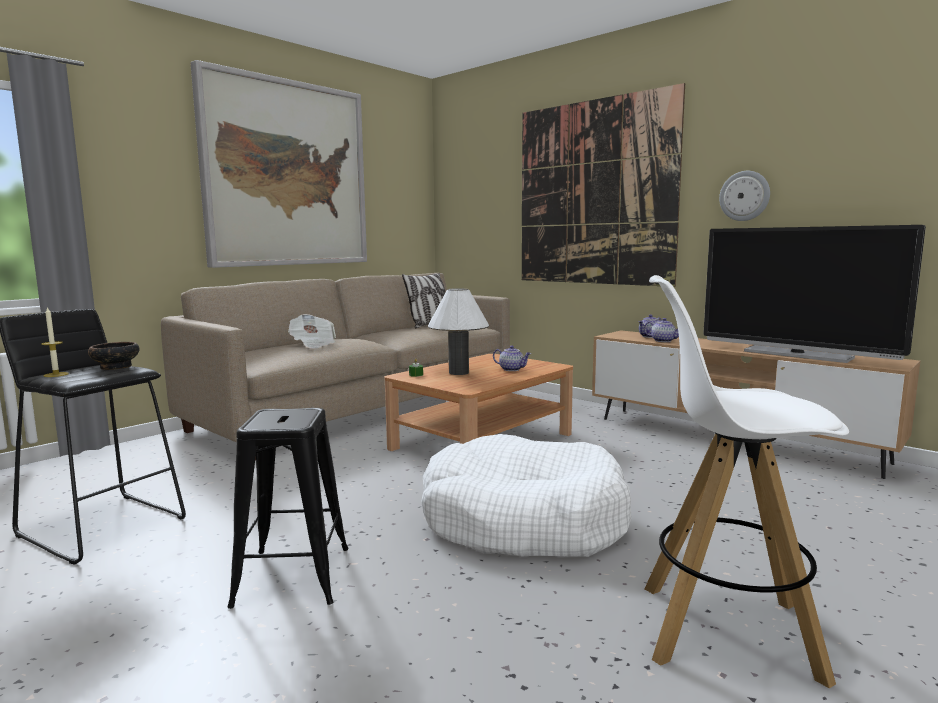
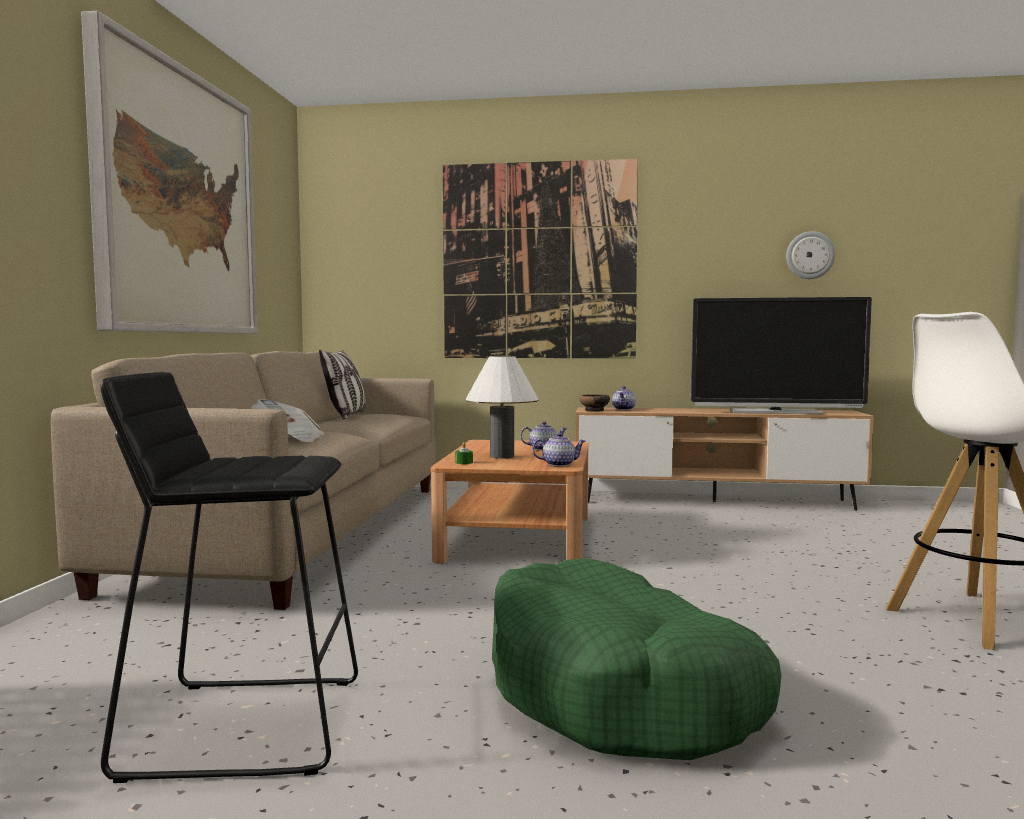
camera: 35 degrees left, 5 degrees down
candle [41,307,69,377] -> none
bowl [88,342,139,370] -> bowl moved to [580,394,610,412]
black stool [228,408,348,609] -> green dog bed [492,558,781,760]
white dog bed [421,434,632,557] -> none
teapot [644,318,679,342] -> teapot moved to [532,433,585,466]
wall clock [719,171,770,221] -> wall clock moved to [786,231,835,279]

